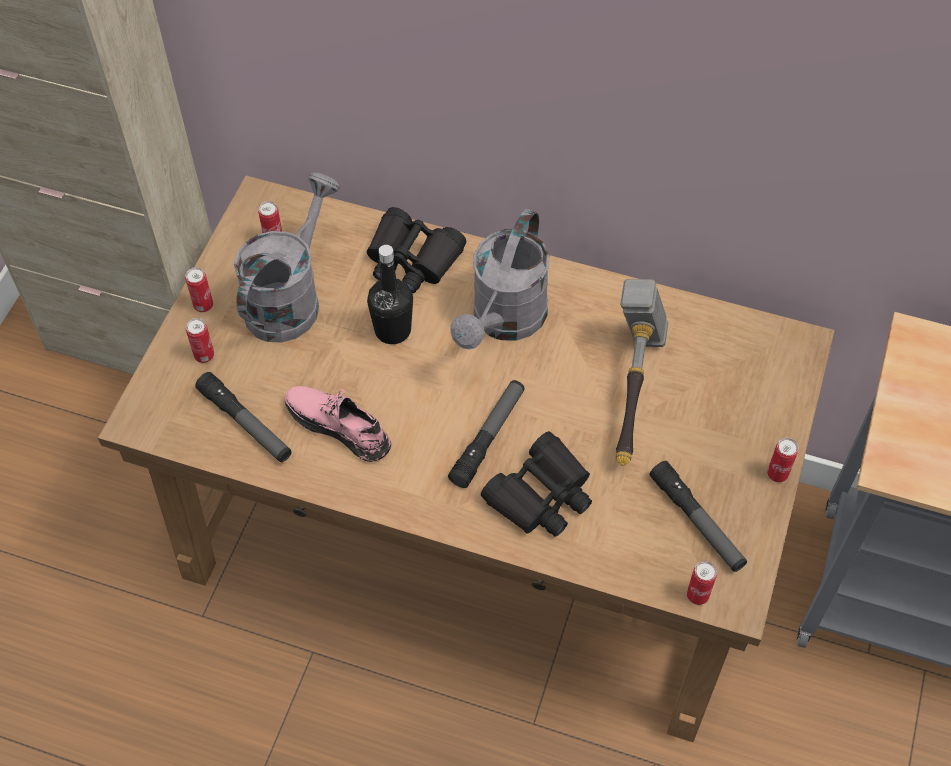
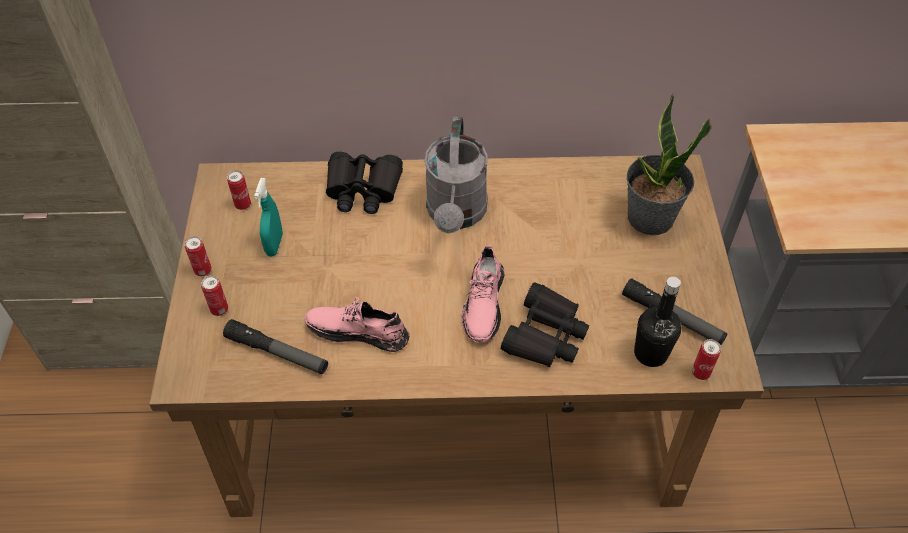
camera: 20 degrees left, 5 degrees down
grey watering can [234,172,340,343] -> turquoise spray bottle [254,178,283,257]
black bottle [367,245,413,344] -> black bottle moved to [634,277,682,367]
flashlight [448,380,525,488] -> pink shoe [461,245,505,343]
hammer [616,279,668,466] -> none
can [767,438,798,482] -> none
none -> potted plant [627,93,712,235]

